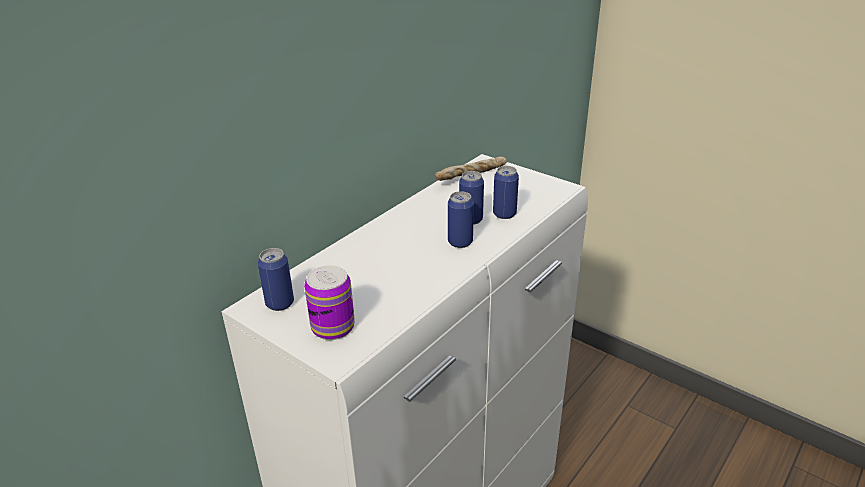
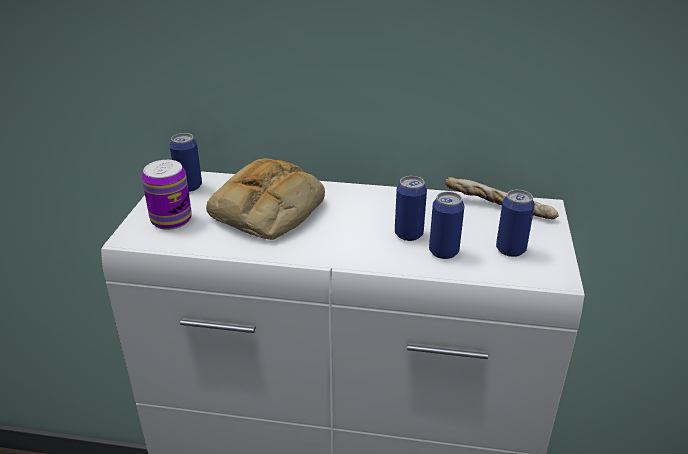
camera: 60 degrees right, 0 degrees up
can [448,191,474,248] -> can moved to [496,190,535,257]
none -> bread [206,159,325,240]

